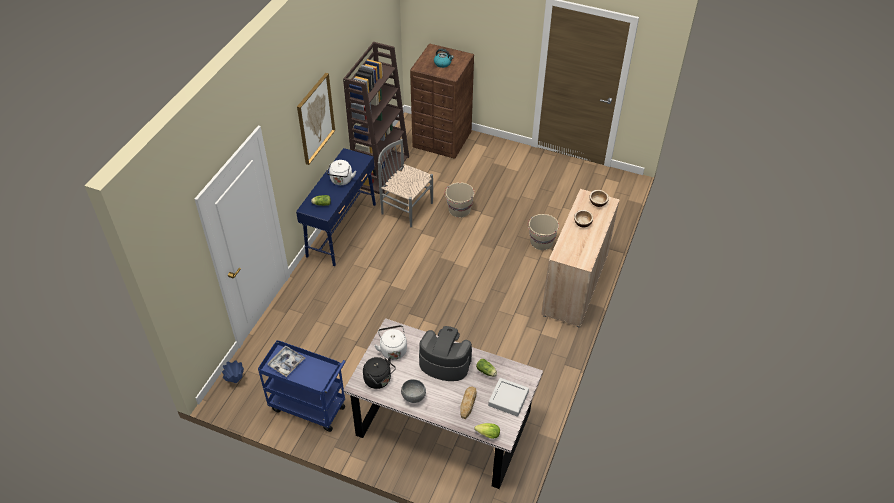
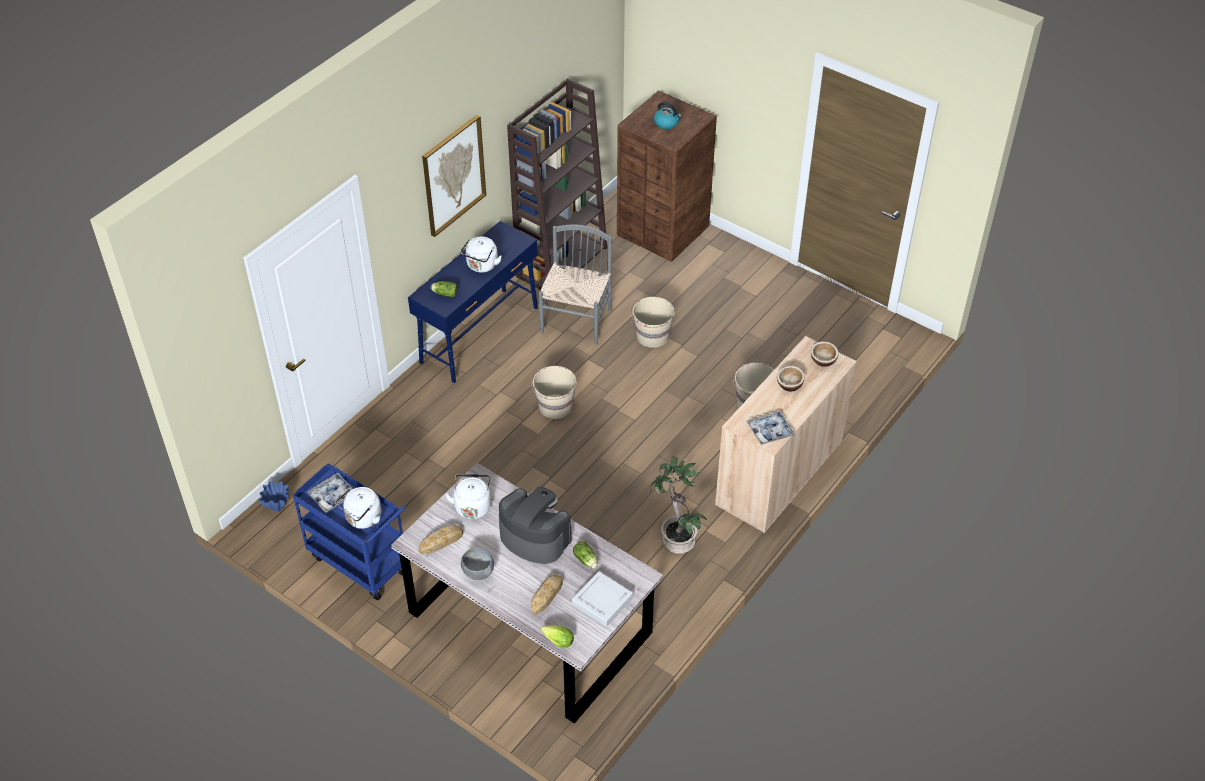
camera: 15 degrees right, 0 degrees up
black kettle [363,357,396,389] -> bread [418,525,463,555]
grey chair [378,139,433,227] -> grey chair turned 60 degrees clockwise [539,225,612,345]
none -> white kettle [335,487,381,529]
none -> beige bucket [531,366,577,419]
none -> potted plant [651,456,707,554]
none -> tray [747,411,795,445]

